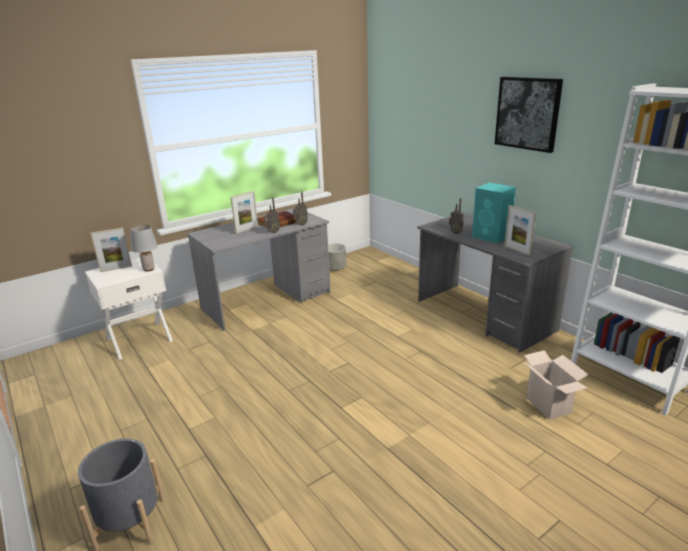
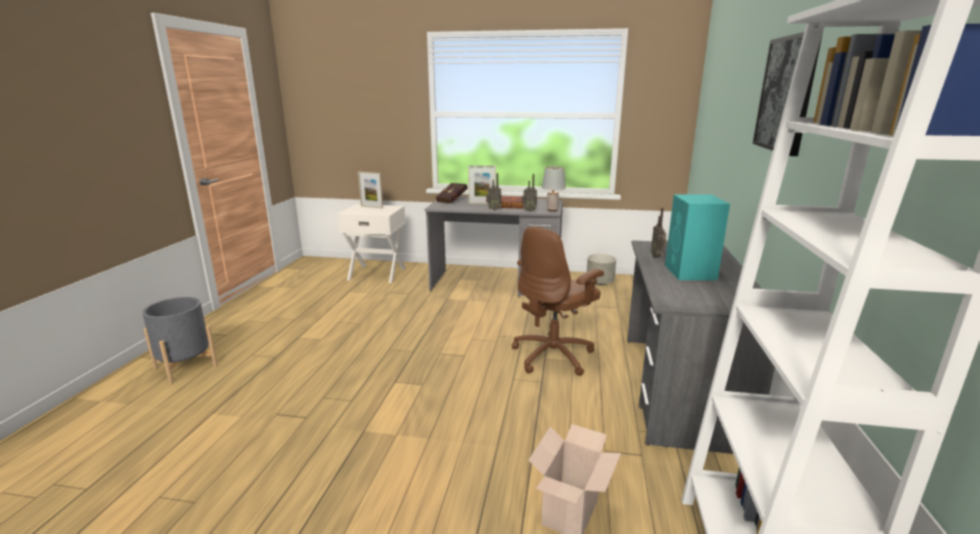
camera: 45 degrees right, 5 degrees down
grey table lamp [130,225,158,271] -> grey table lamp moved to [542,166,566,211]
picture frame [505,205,536,256] -> none
none -> red book [435,183,468,203]
none -> brown office chair [512,226,604,376]

